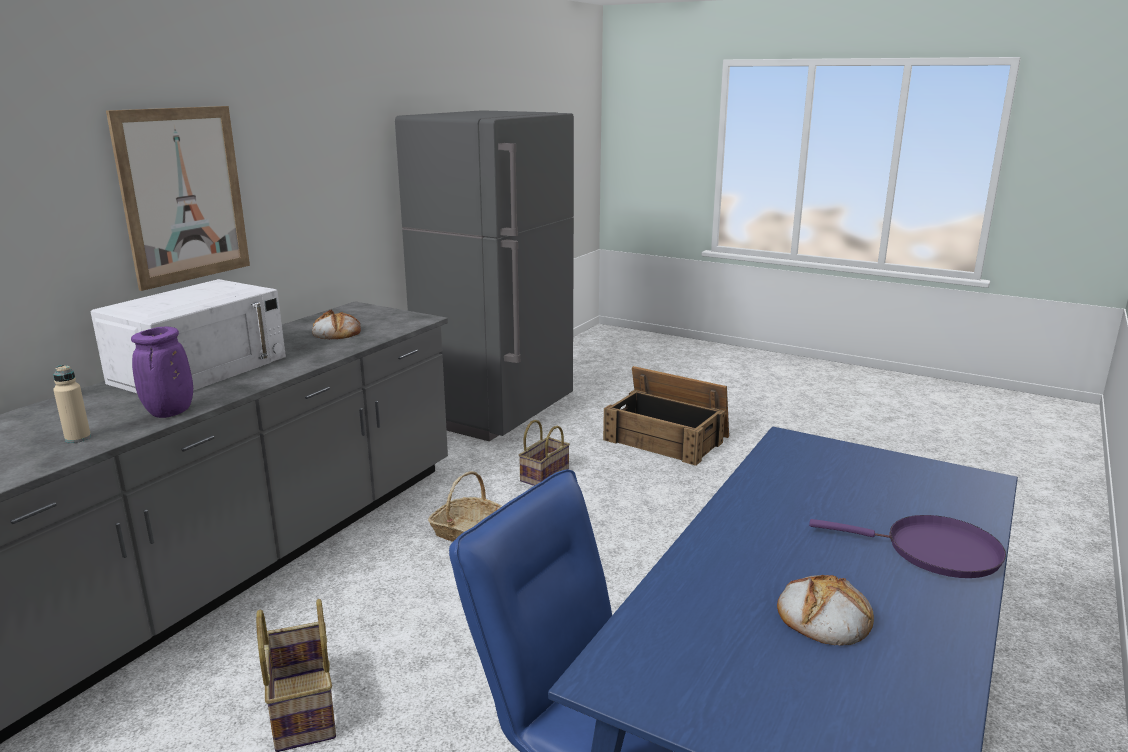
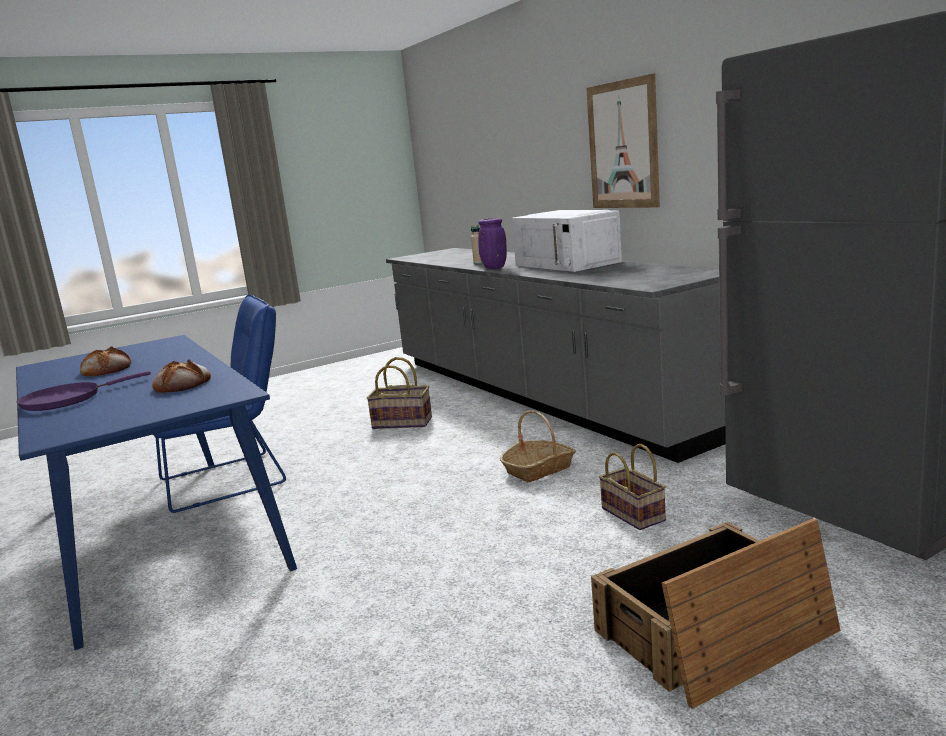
camera: 120 degrees right, 5 degrees down
bread [312,309,361,339] -> bread moved to [152,359,211,393]

